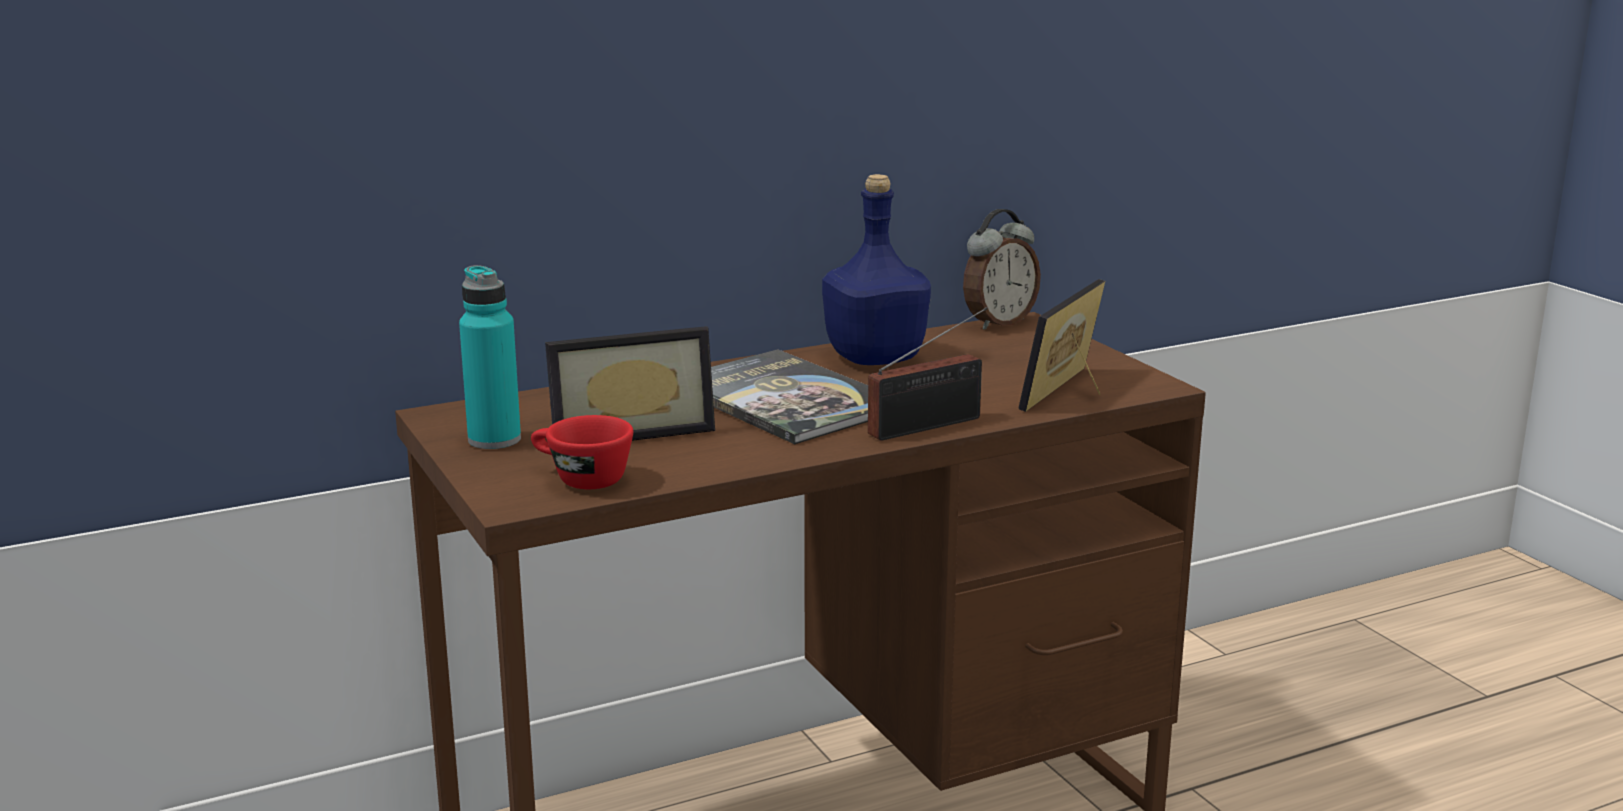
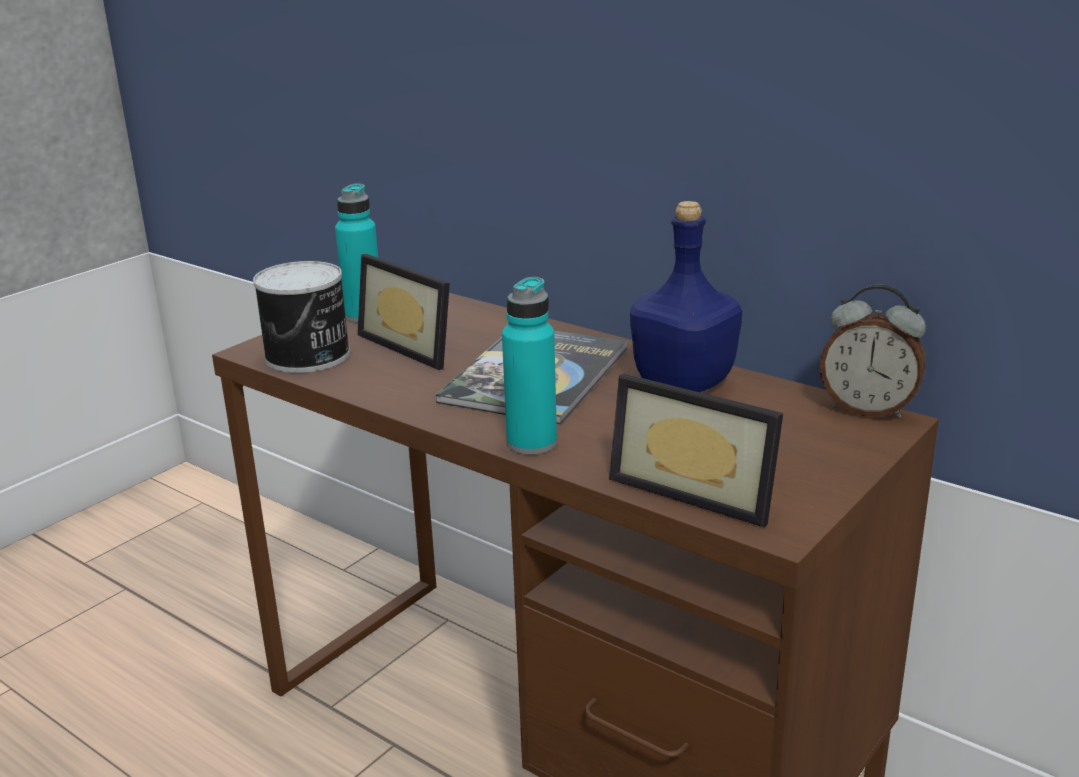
camera: 65 degrees right, 5 degrees up
red cup [531,415,633,489] -> can [253,261,350,373]
radio [868,307,988,441] -> turquoise bottle [502,277,557,455]
picture frame [1019,279,1105,412] -> picture frame turned 150 degrees counterclockwise [609,373,783,527]

